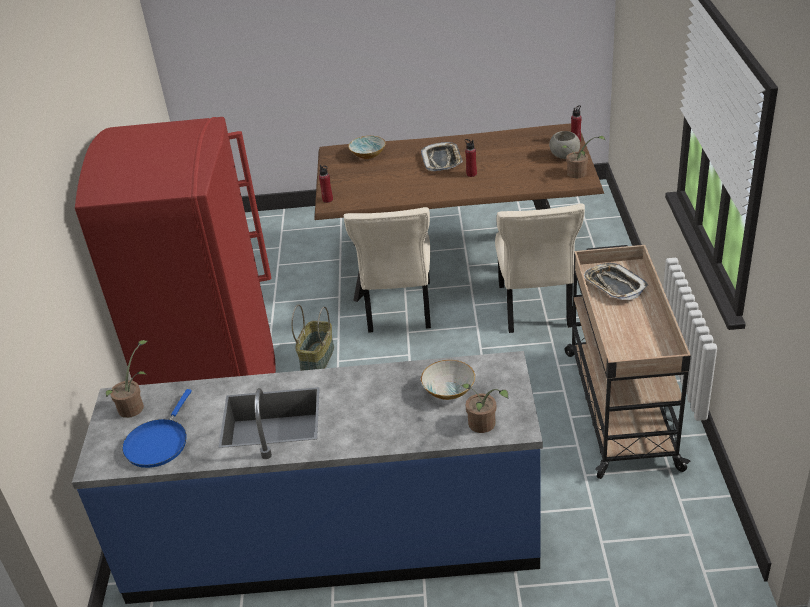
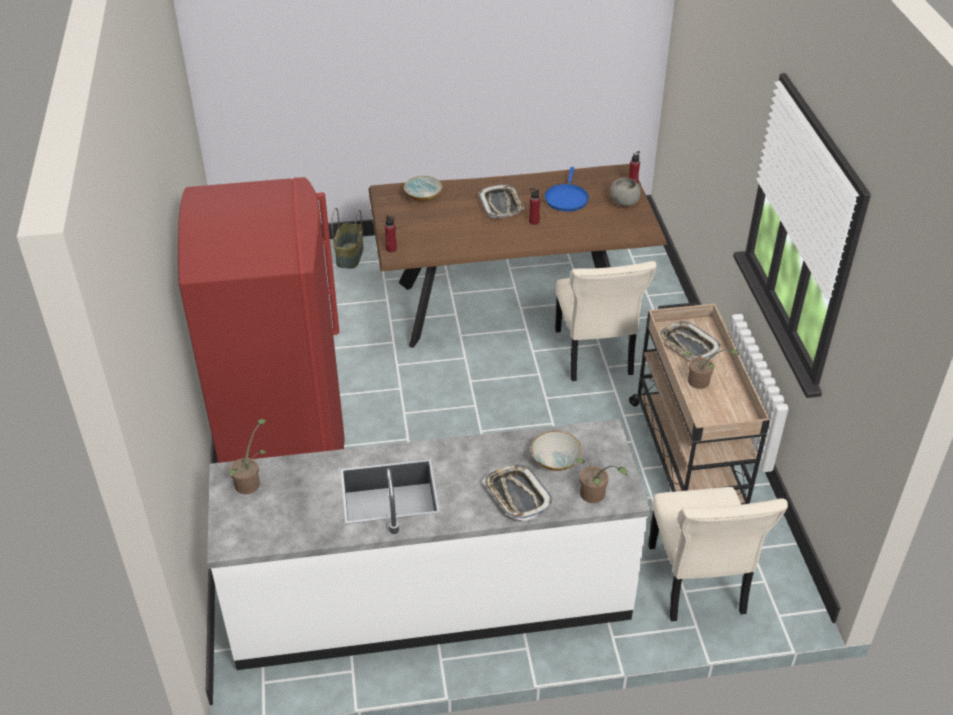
camera: 10 degrees left, 5 degrees up
blue counter [72,351,543,604] -> white counter [207,419,651,670]
blue frying pan [122,389,192,468] -> blue frying pan moved to [545,167,589,212]
basket [291,304,334,371] -> basket moved to [331,208,364,269]
beige chair [344,207,431,333] -> beige chair moved to [649,487,788,621]
potted plant [562,136,606,178] -> potted plant moved to [683,349,739,389]
none -> tray [483,464,553,521]

